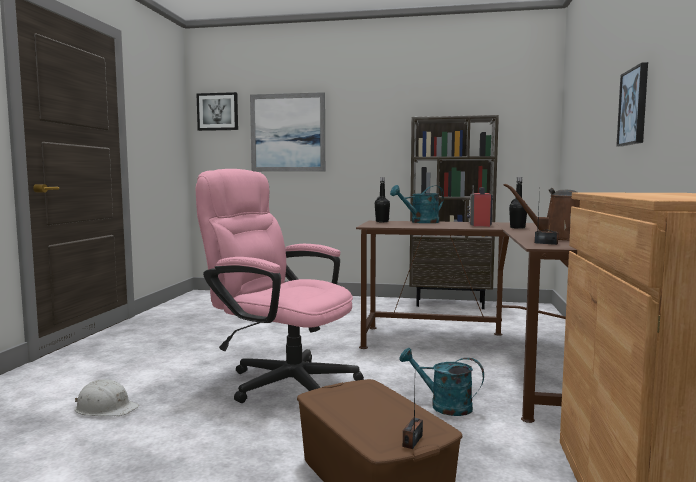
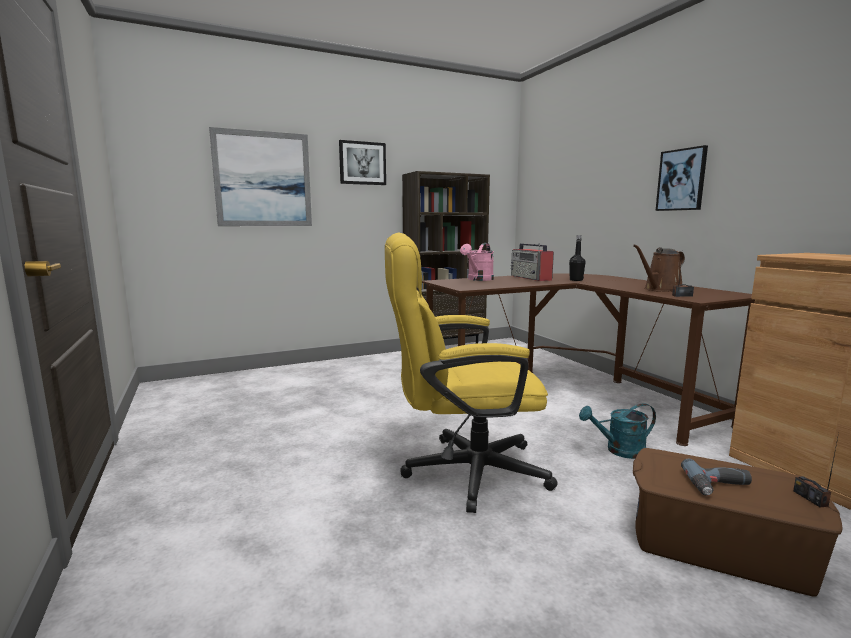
camera: 35 degrees left, 5 degrees up
white hard hat [75,379,139,416] -> none
pink office chair [196,169,364,403] -> yellow office chair [385,232,557,513]
picture [197,92,238,131] -> picture moved to [339,140,386,185]
black bottle [375,177,390,222] -> none
turquoise watering can [390,185,444,223] -> pink watering can [460,243,494,281]
none -> power drill [681,459,752,495]

